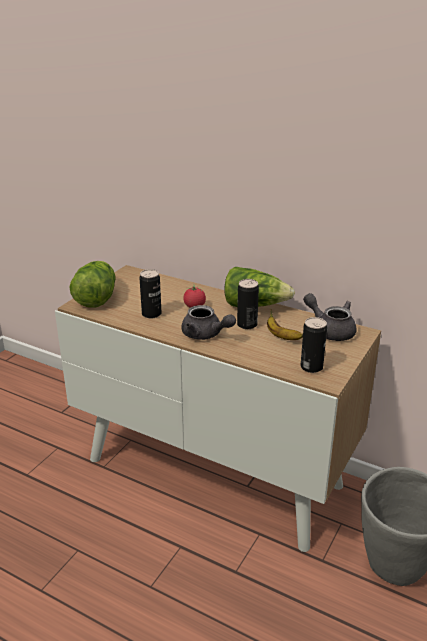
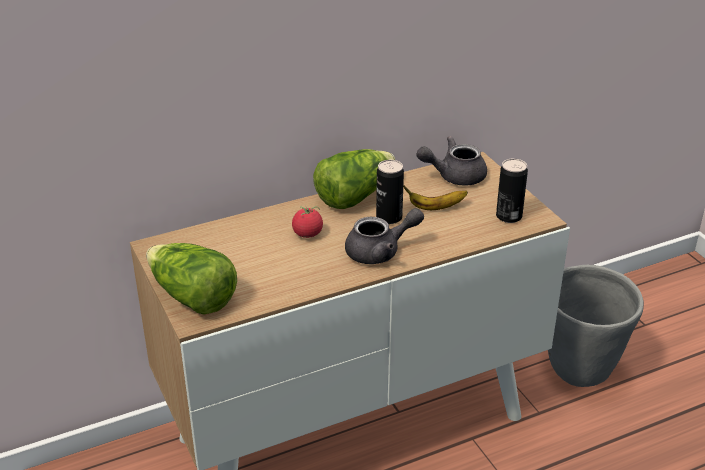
camera: 55 degrees left, 5 degrees up
can [139,269,162,318] -> none

